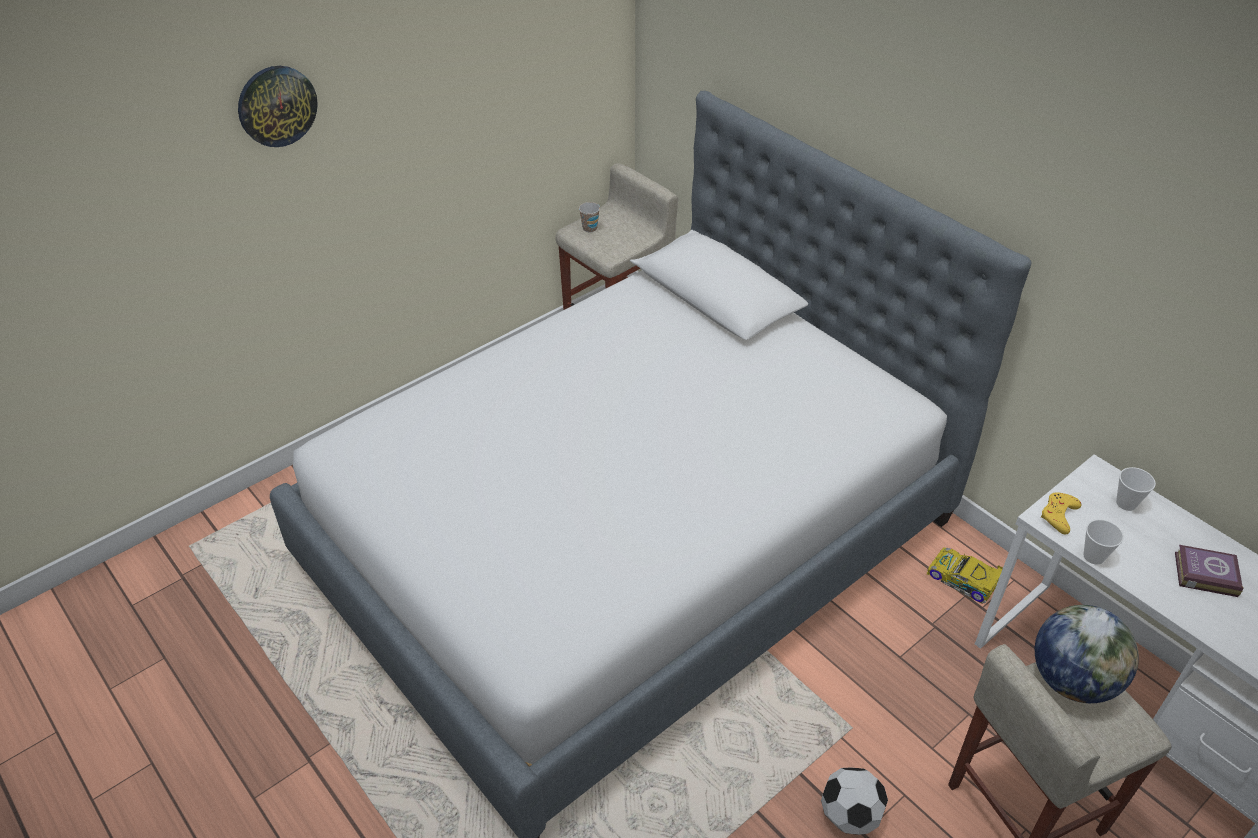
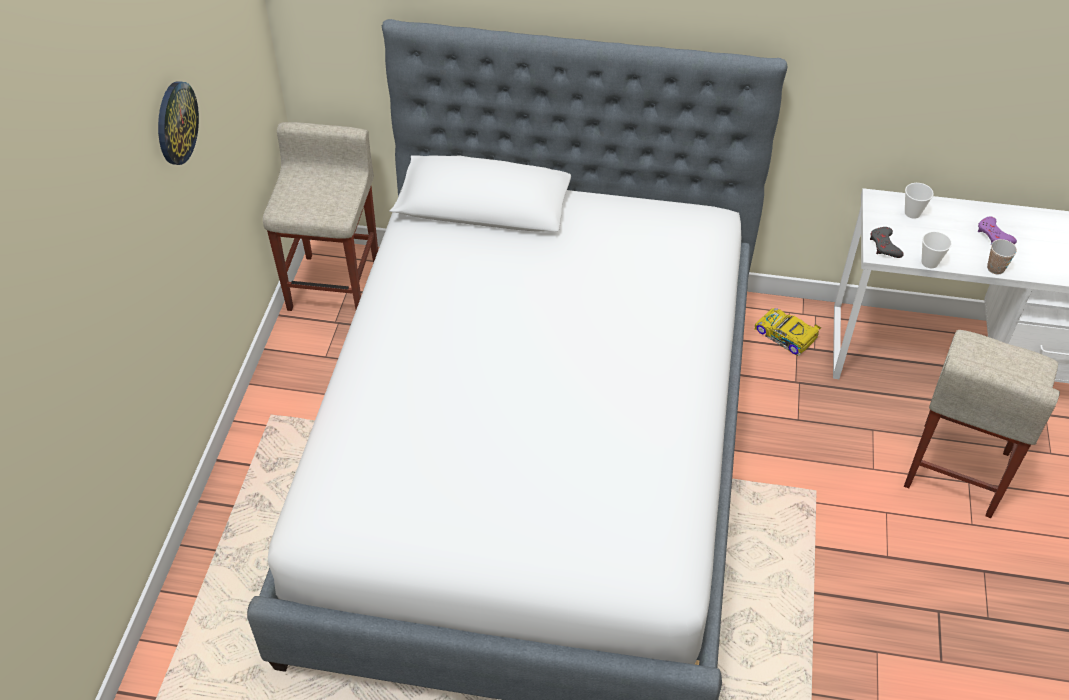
camera: 40 degrees left, 5 degrees up
wall clock [238,66,318,147] -> wall clock moved to [158,81,199,165]
cup [579,202,600,232] -> cup moved to [987,239,1017,274]
football [821,767,888,835] -> none
toy car [927,548,1003,604] -> toy car turned 45 degrees clockwise [754,308,821,356]
globe [1035,605,1139,703] -> none
yellow game controller [1041,492,1082,535] -> grey game controller [870,227,904,258]
book [1175,545,1244,597] -> purple game controller [978,216,1017,245]

